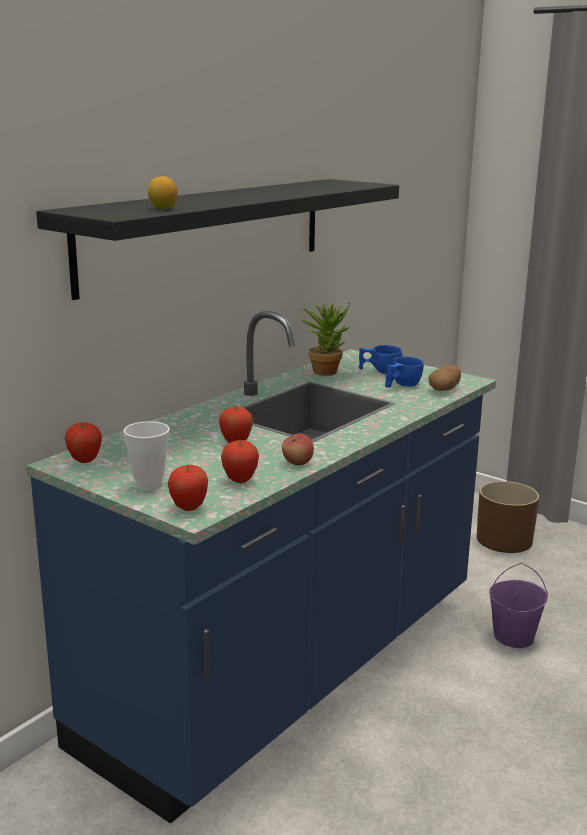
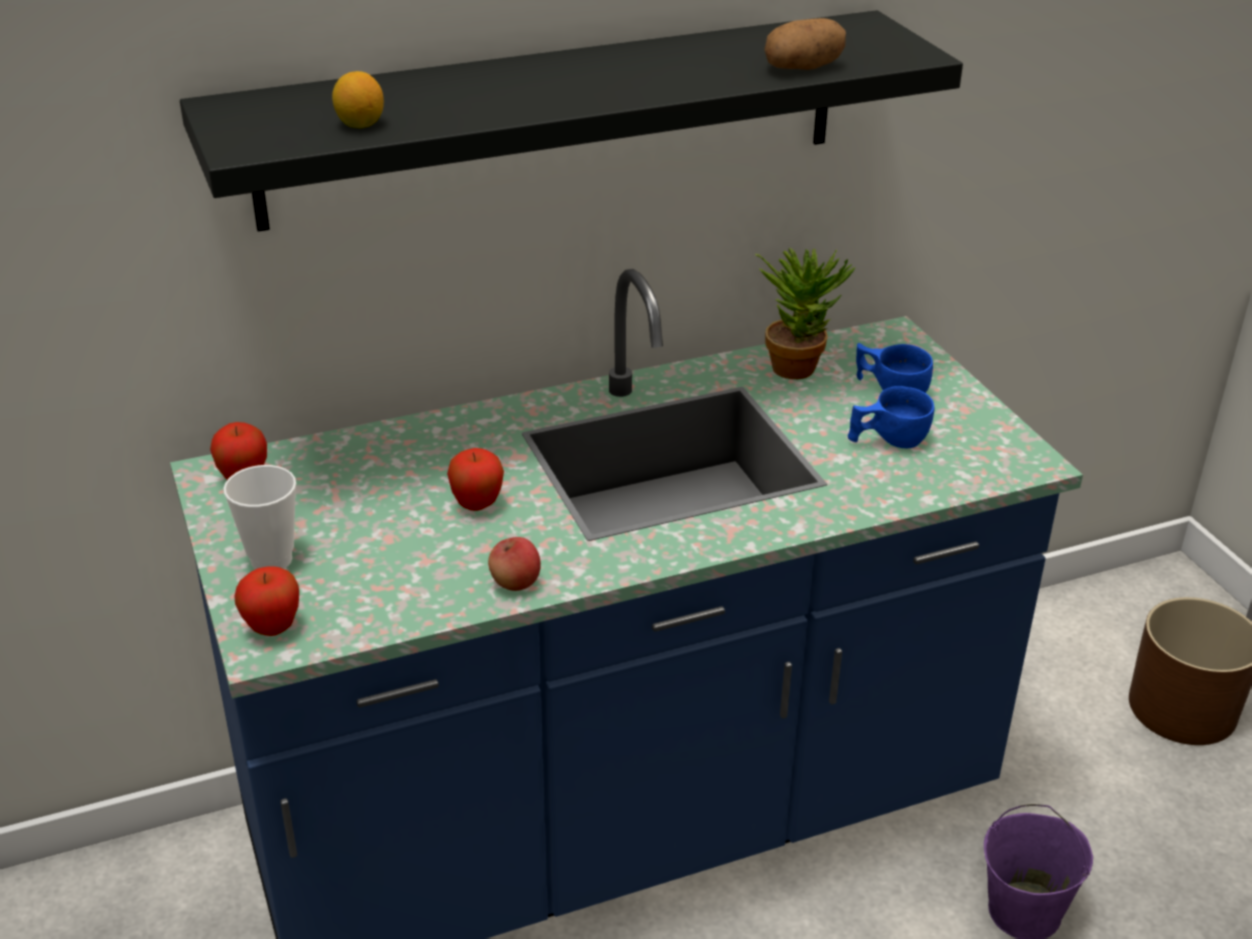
camera: 30 degrees right, 15 degrees up
apple [221,440,259,483] -> none
potato [429,365,461,391] -> potato moved to [764,18,846,70]

